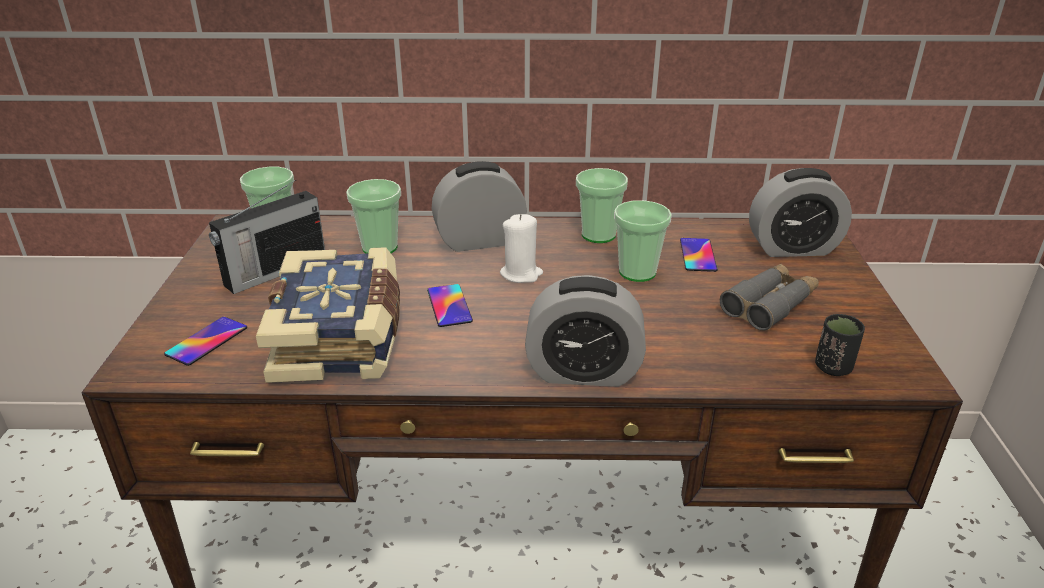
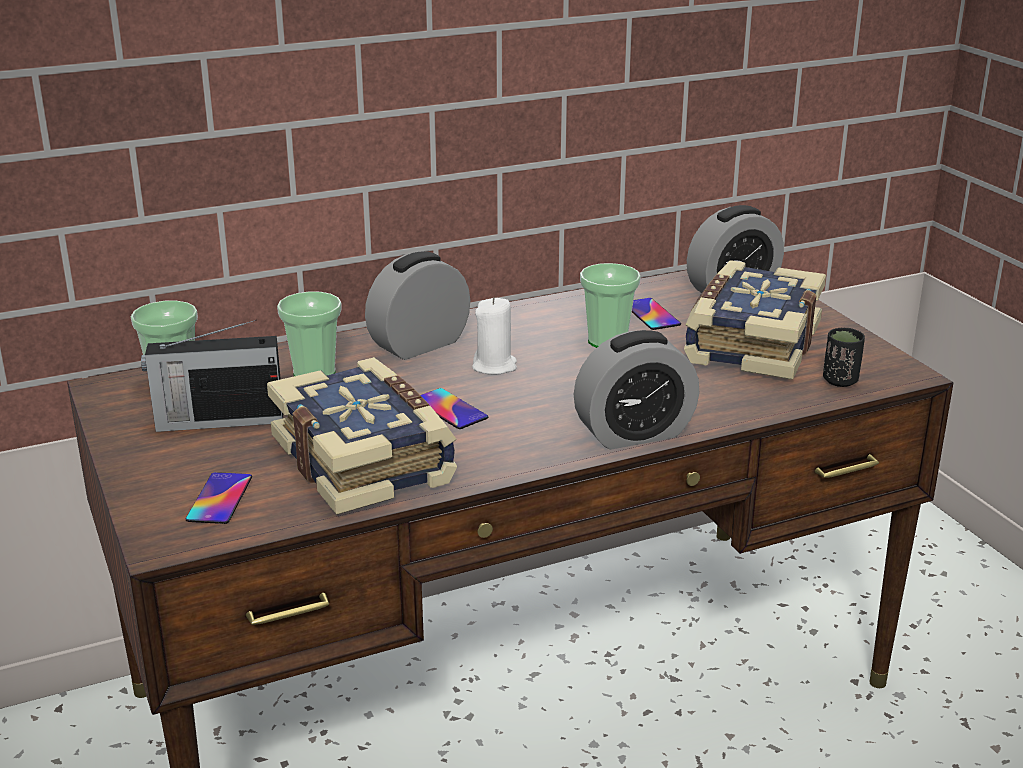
camera: 25 degrees left, 5 degrees down
radio [209,179,325,294] -> radio turned 60 degrees clockwise [141,320,283,432]
cup [576,168,628,243] -> none
grey binoculars [720,264,819,331] -> book [684,260,826,380]

